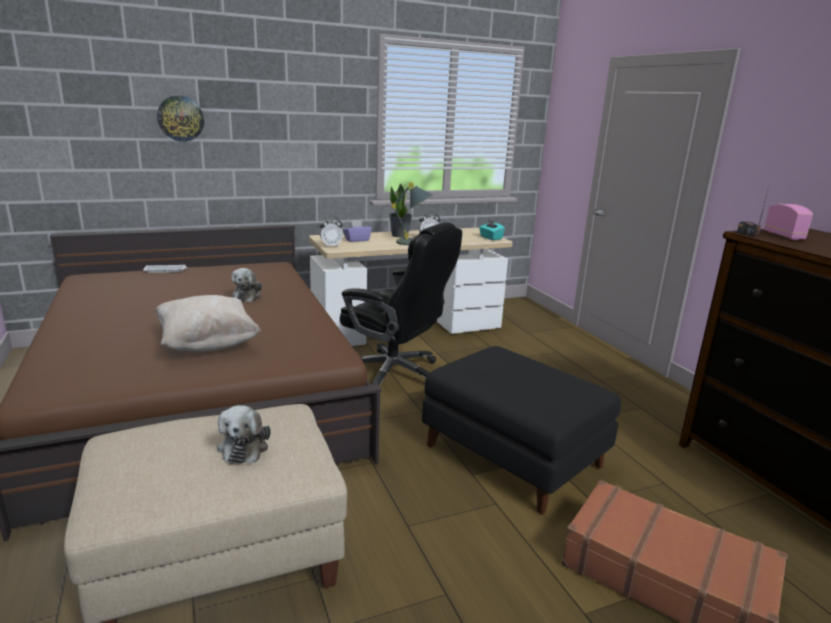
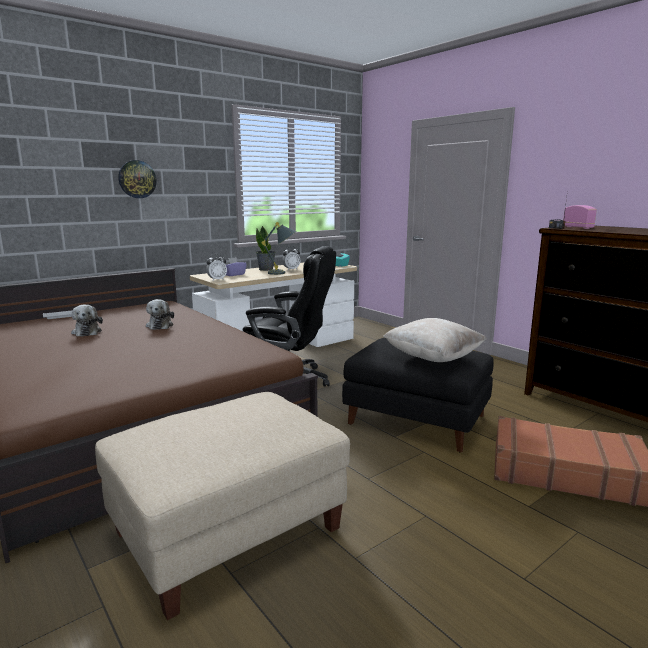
camera: 15 degrees left, 5 degrees down
beige pillow [155,295,261,351] -> beige pillow moved to [383,318,487,362]
wall clock [157,96,204,142] -> wall clock moved to [119,160,157,198]
plush toy [217,405,271,464] -> plush toy moved to [71,305,103,337]

